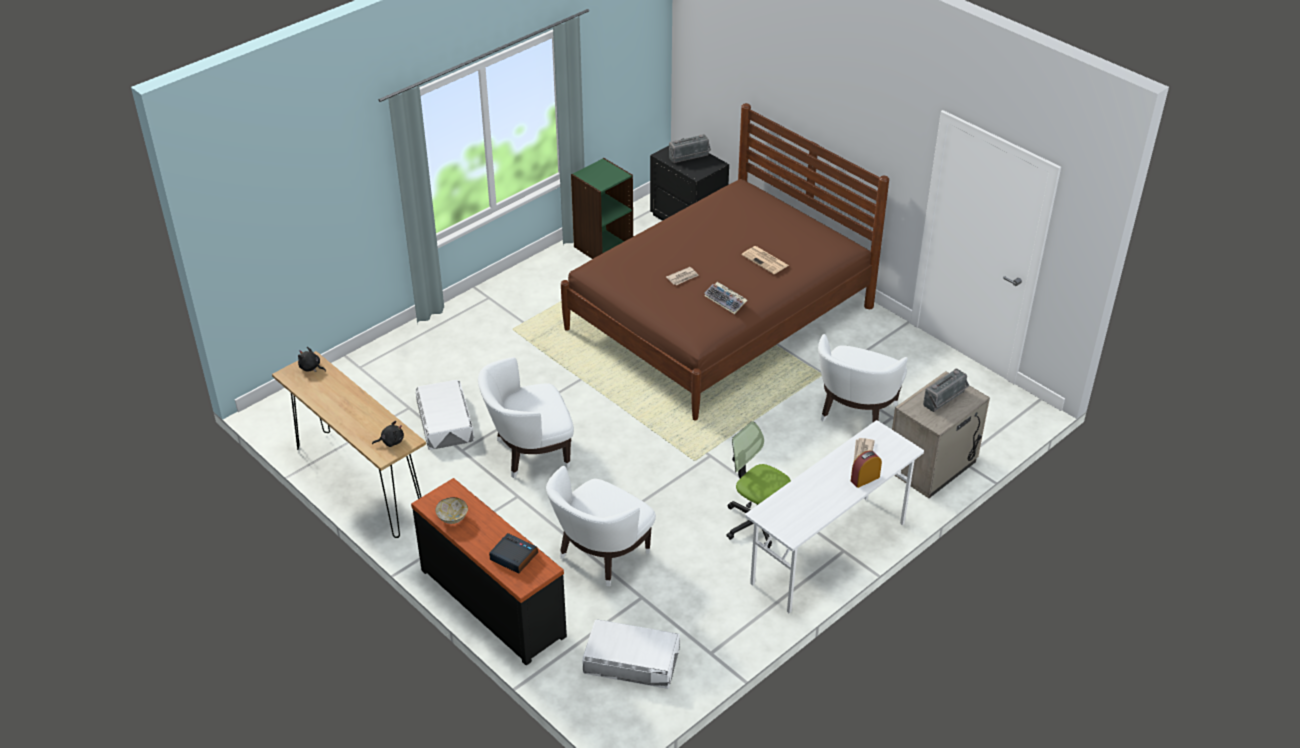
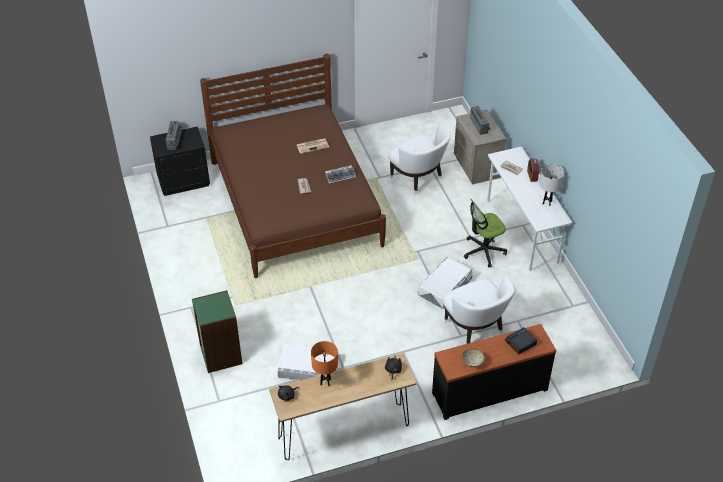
camera: 65 degrees left, 5 degrees up
white armchair [478,357,574,478] -> none
green bookcase [571,158,633,259] -> green bookcase moved to [192,290,242,373]
white storage box [582,619,680,689] -> white storage box moved to [418,257,473,309]
none -> orange table lamp [311,341,338,386]
none -> white table lamp [539,164,564,206]

